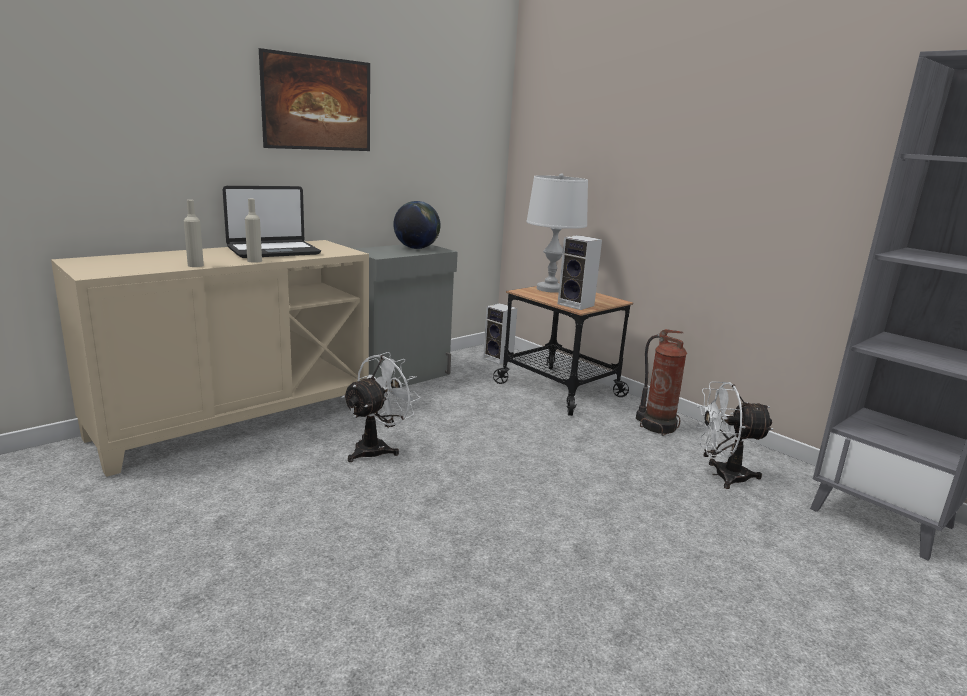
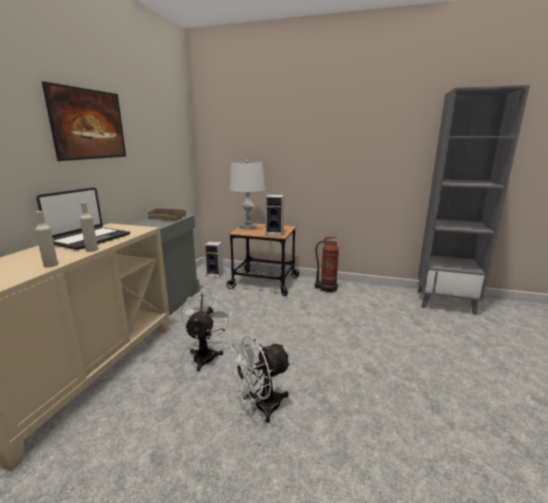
camera: 30 degrees left, 0 degrees up
globe [393,201,440,249] -> brown book [148,208,186,220]
white fan [697,381,773,489] -> white fan moved to [229,335,291,423]

